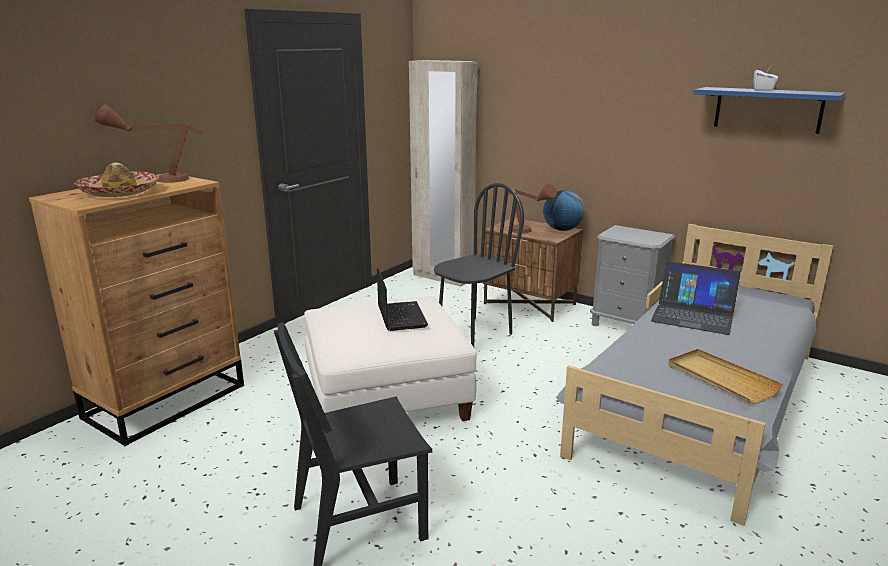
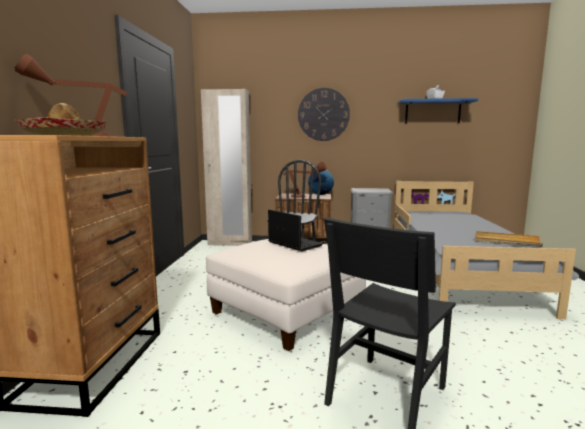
camera: 30 degrees left, 10 degrees down
laptop [651,261,741,335] -> none
none -> wall clock [298,88,350,141]

